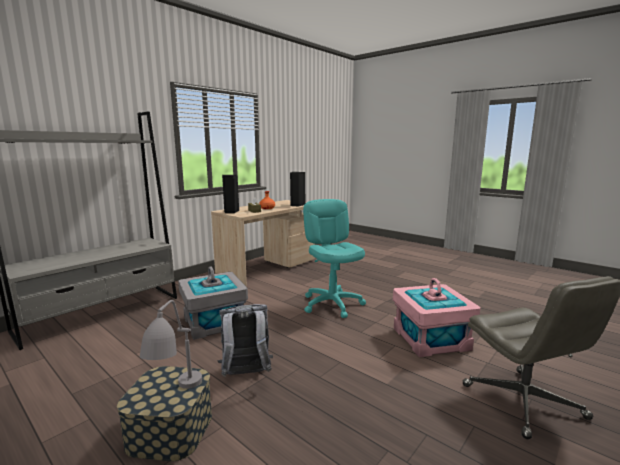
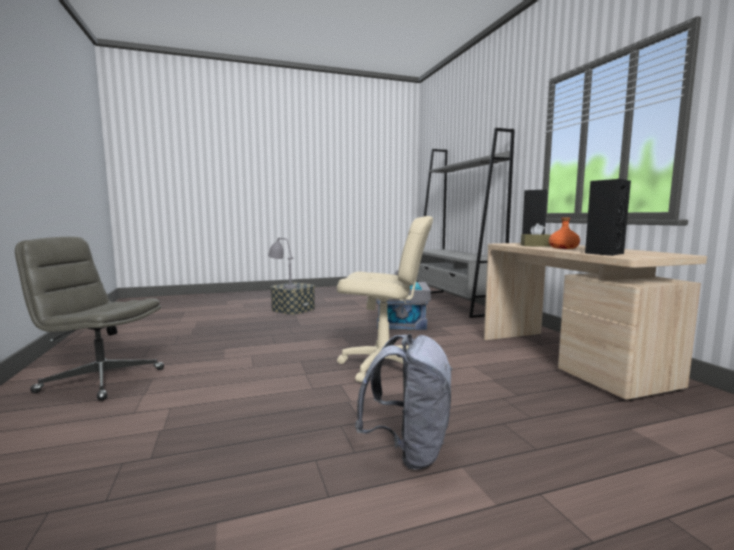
camera: 120 degrees right, 5 degrees down
grey backpack [218,304,273,377] -> grey backpack moved to [355,334,453,470]
turquoise office chair [303,199,366,318] -> beige office chair [337,216,433,383]
pink storage box [393,278,481,357] -> none

